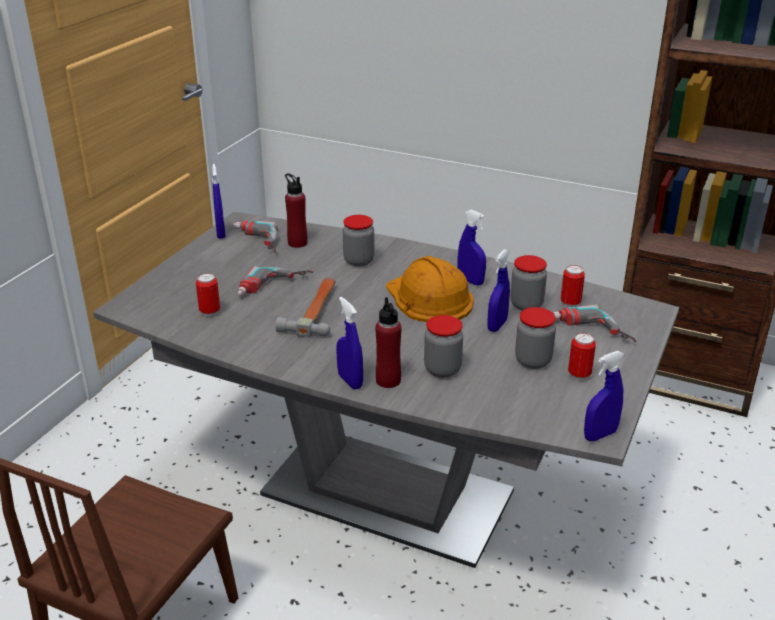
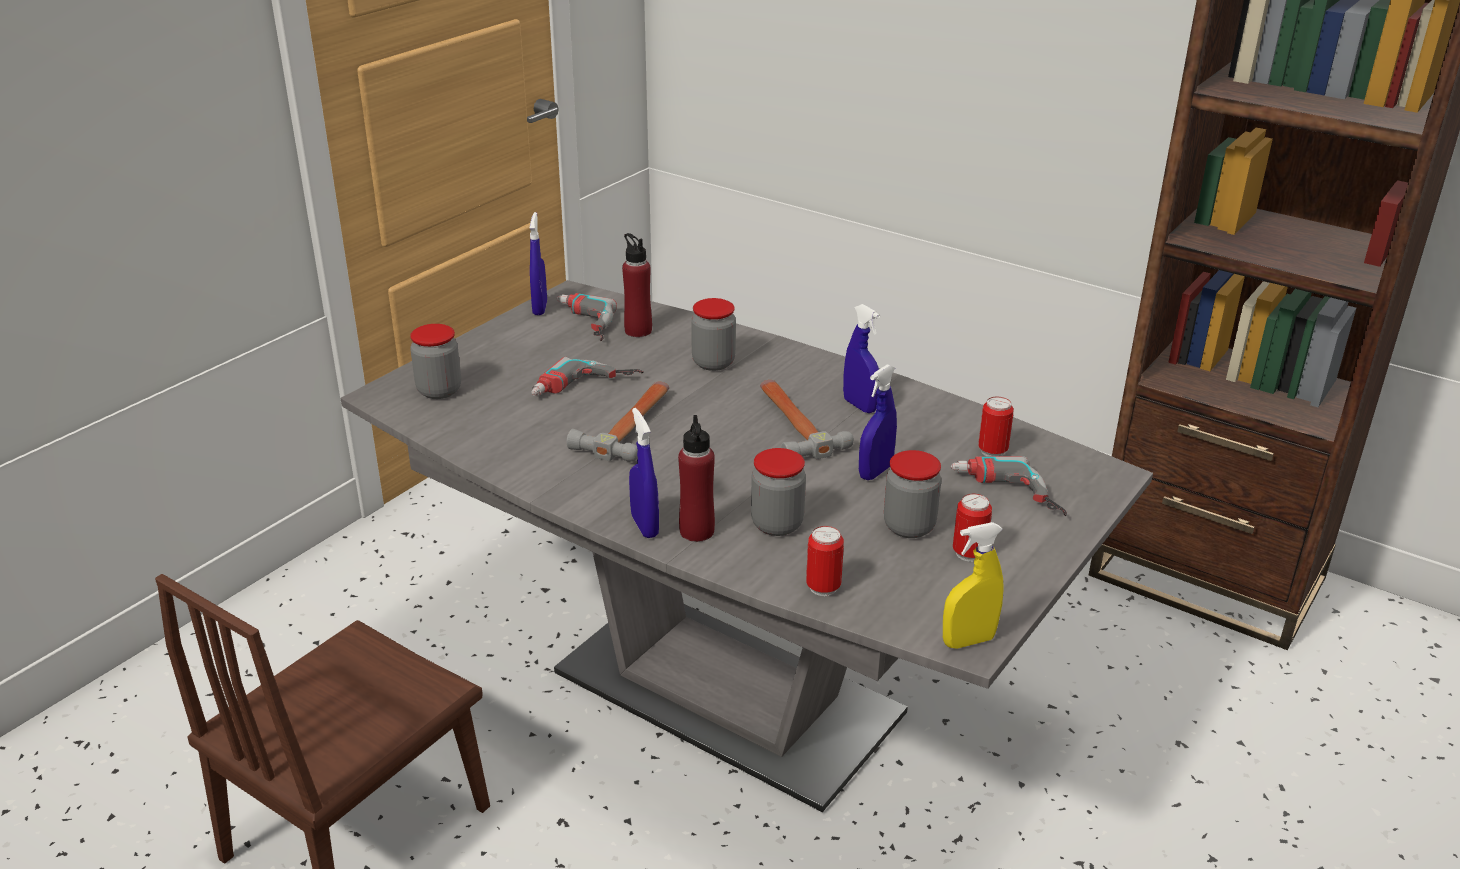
camera: 10 degrees right, 0 degrees up
can [196,273,220,316] -> can moved to [806,526,844,596]
orange hard hat [386,256,474,322] -> hammer [760,380,854,459]
jar [510,255,547,311] -> jar moved to [410,324,461,399]
blue spray bottle [584,351,625,441] -> yellow spray bottle [943,522,1004,649]

